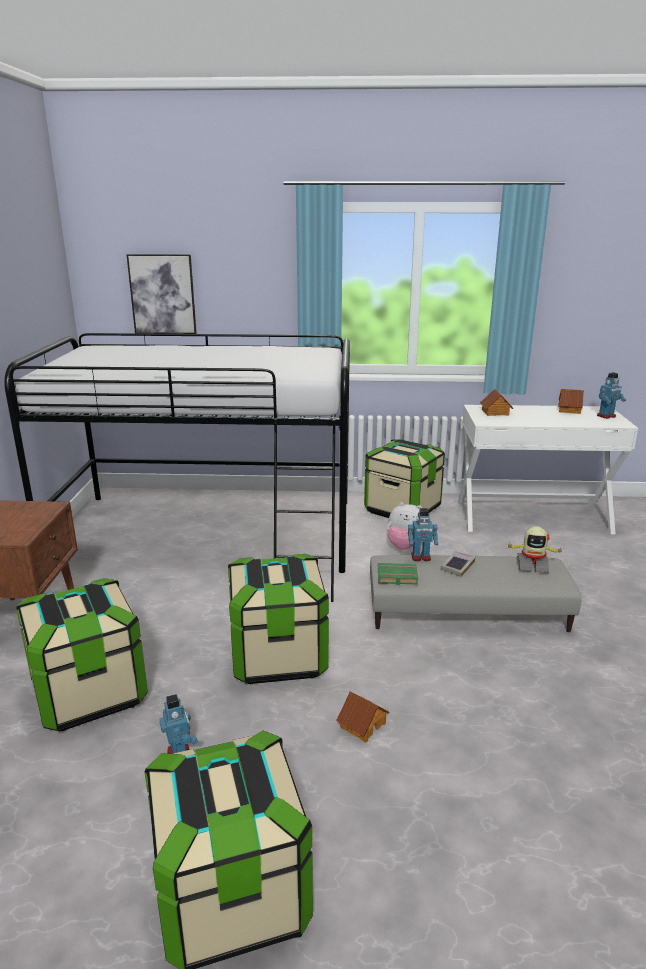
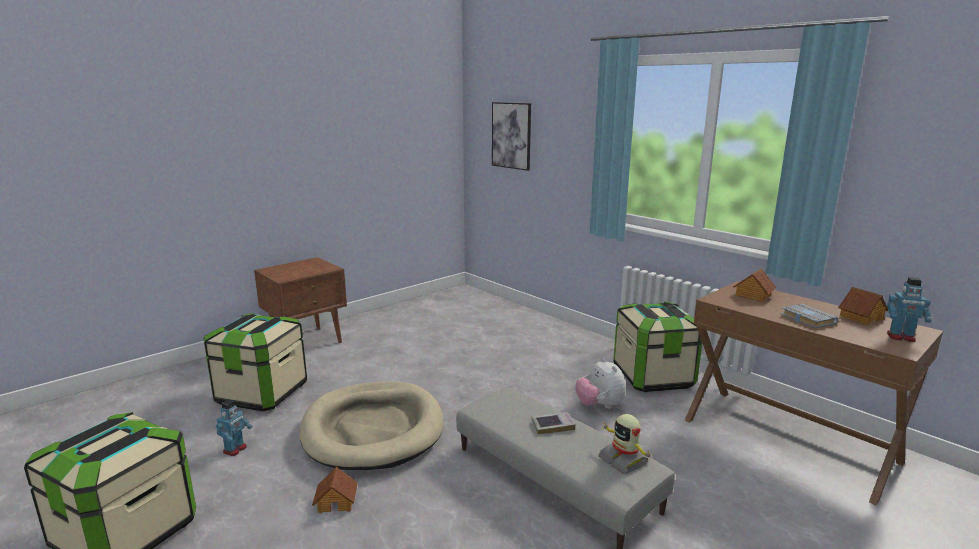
camera: 45 degrees right, 5 degrees down
black bed [4,333,350,602] -> none
storage box [228,554,329,684] -> beige dog bed [300,382,444,470]
green book [378,563,418,585] -> none
toy robot [408,508,438,561] -> none
white desk [458,405,638,534] -> brown desk [684,281,943,505]
none -> grey book [781,304,838,329]

